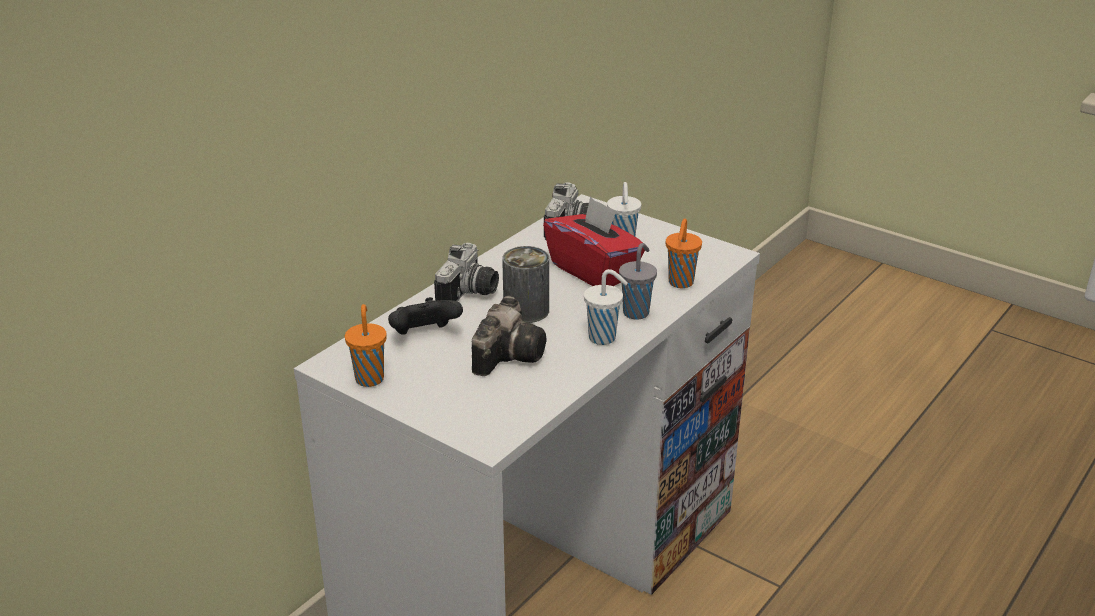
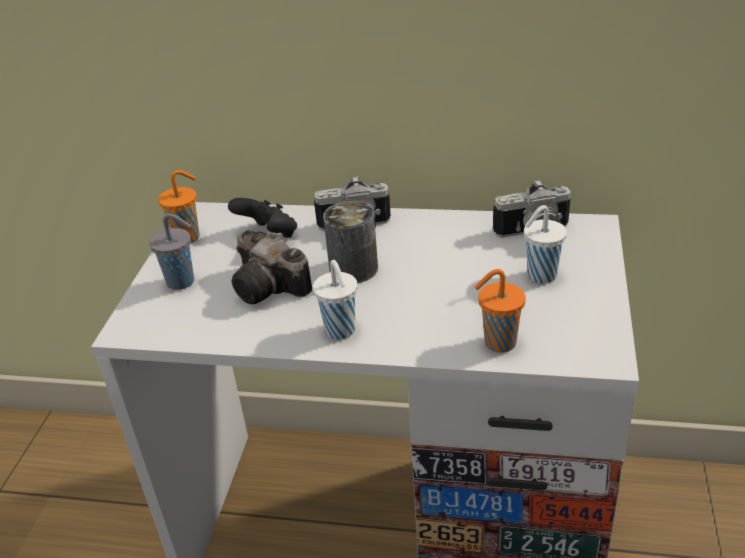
camera: 65 degrees right, 5 degrees up
camera [472,295,547,376] -> camera turned 45 degrees clockwise [231,230,312,304]
red tissue box [543,197,645,286] -> none
grey cup [619,243,657,319] -> grey cup moved to [149,213,194,290]

